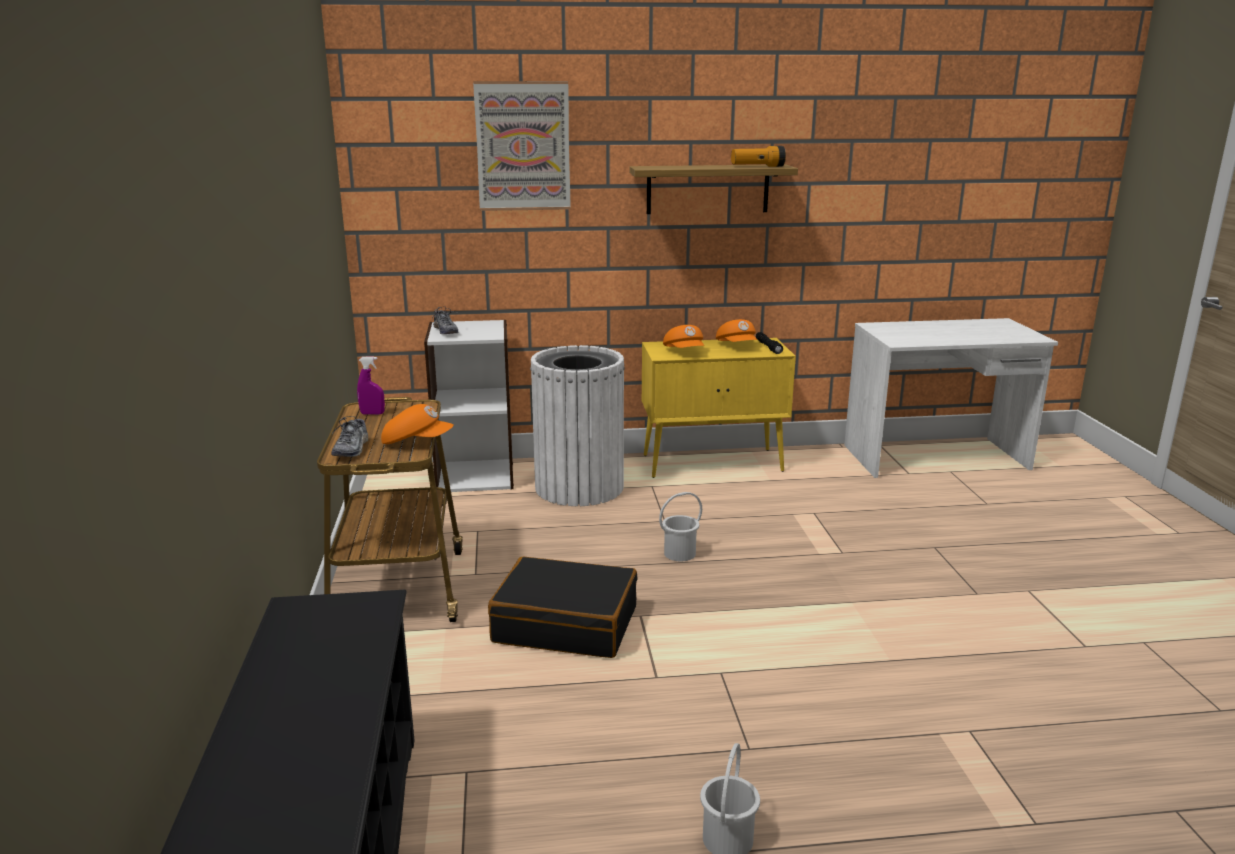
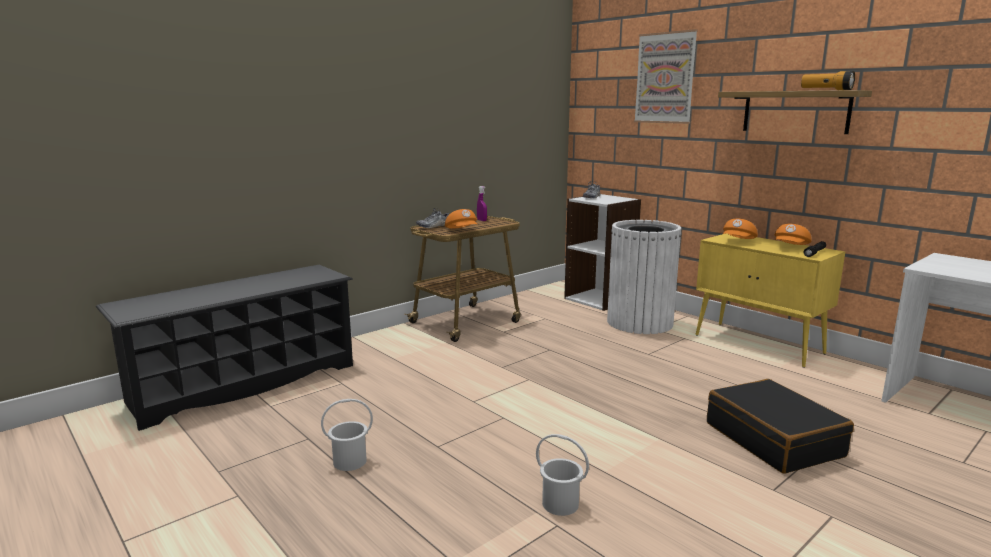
camera: 55 degrees right, 5 degrees down
black suitcase [488,557,637,658] -> black suitcase moved to [707,379,854,473]
white bucket [659,492,702,561] -> white bucket moved to [536,434,589,516]

